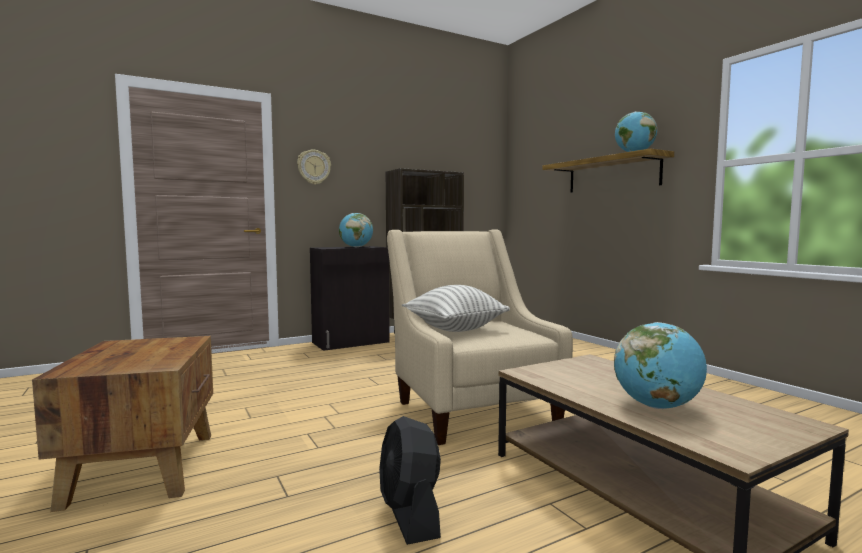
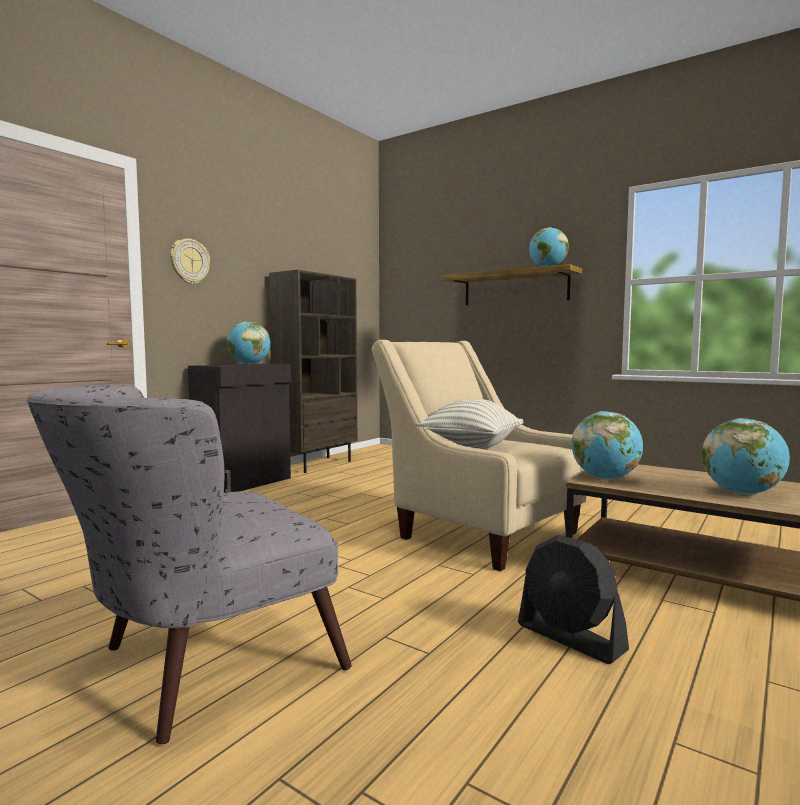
camera: 25 degrees left, 0 degrees up
brown side table [32,336,213,512] -> grey armchair [26,385,352,744]
none -> globe [572,411,643,480]

